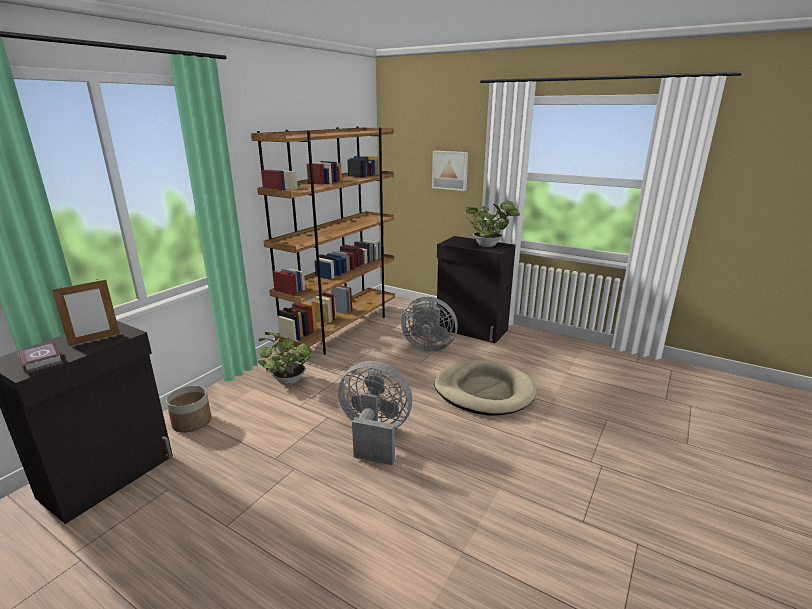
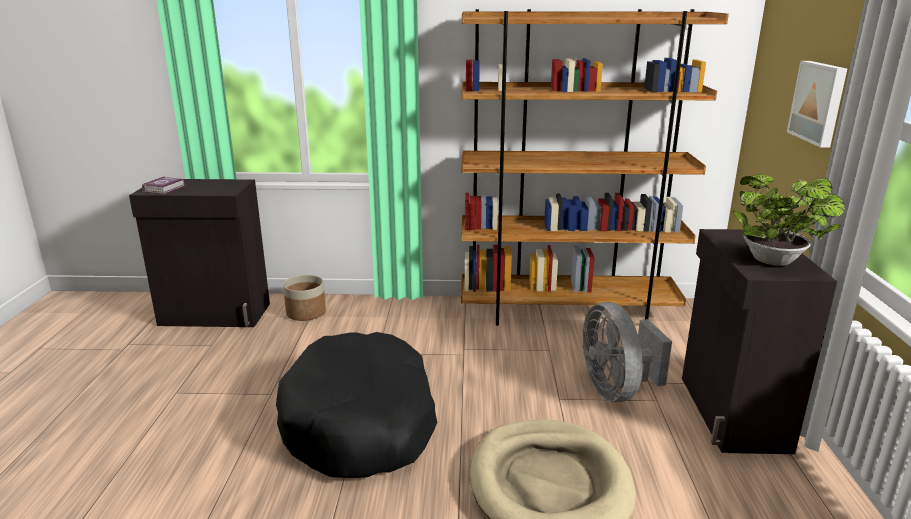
camera: 60 degrees right, 0 degrees up
picture frame [52,280,120,346] -> none
potted plant [258,332,312,385] -> none
grey fan [338,361,412,466] -> black dog bed [276,332,437,478]

